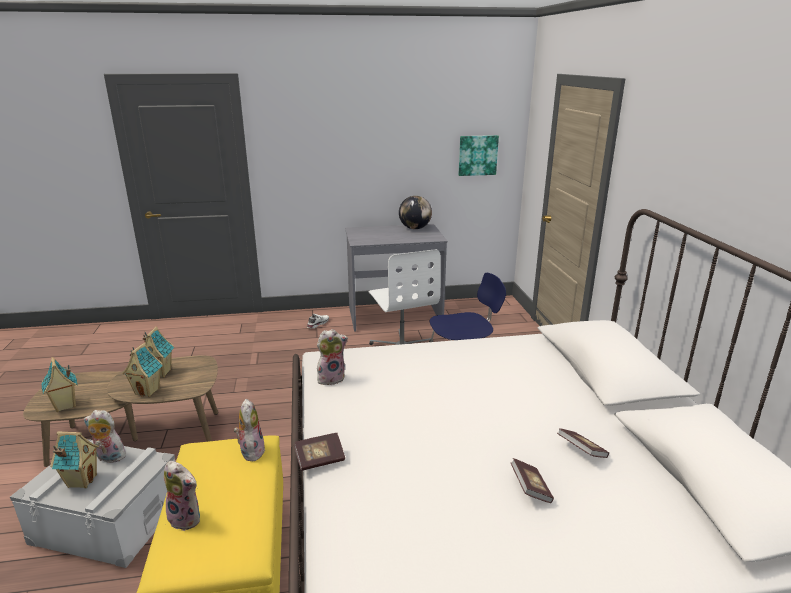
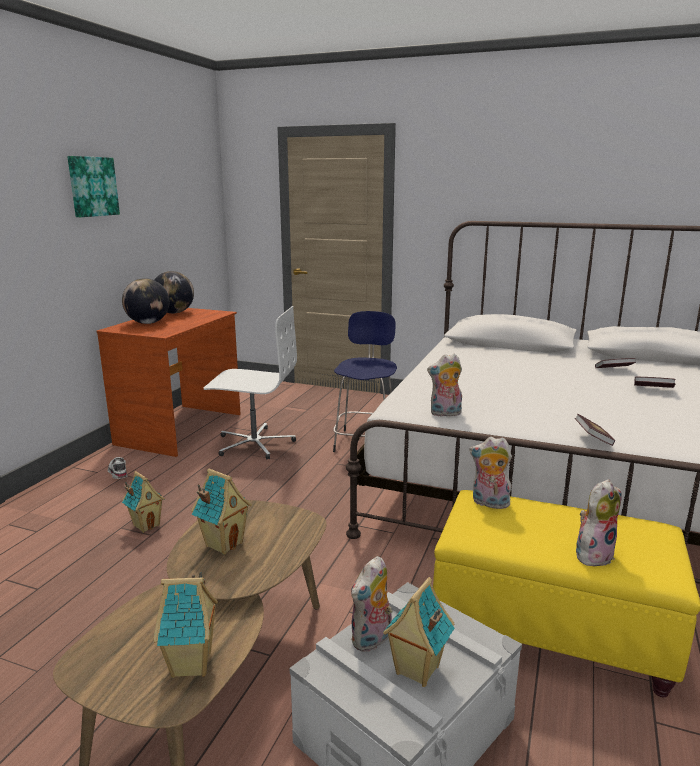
camera: 60 degrees left, 5 degrees down
toy house [122,343,163,397] -> toy house moved to [122,471,165,533]
plush toy [317,329,348,385] -> plush toy turned 105 degrees counterclockwise [427,354,462,417]
grey desk [345,224,448,332] -> brown desk [97,308,240,457]
picture [458,135,499,176] -> picture moved to [67,156,120,217]
none -> globe [122,278,169,324]

